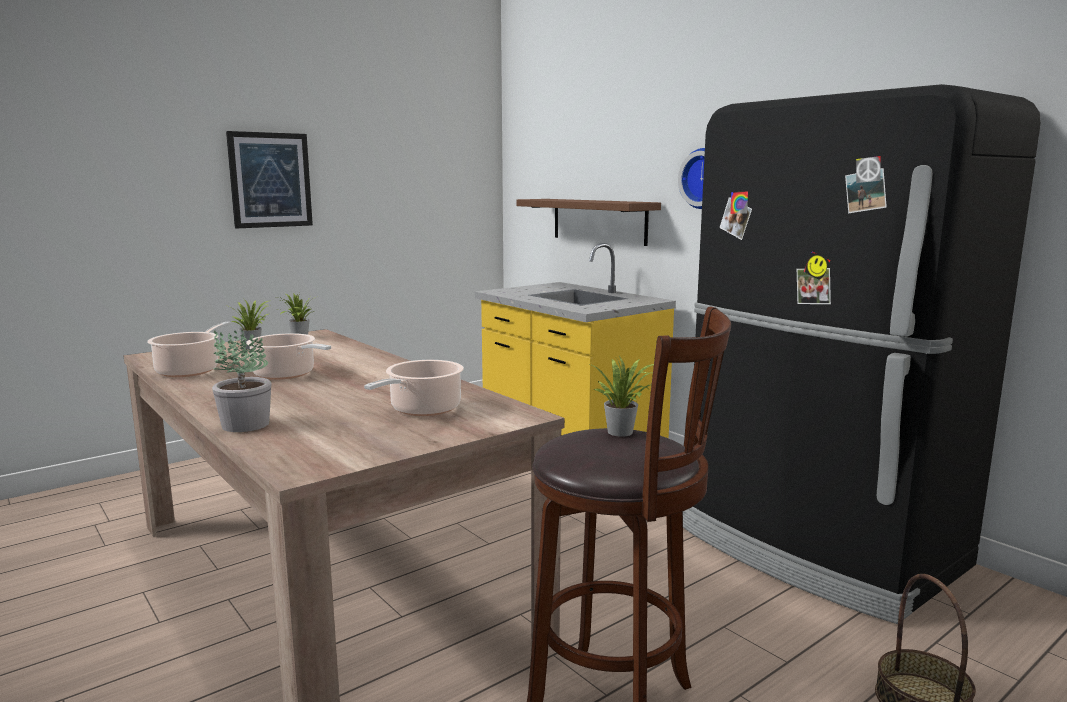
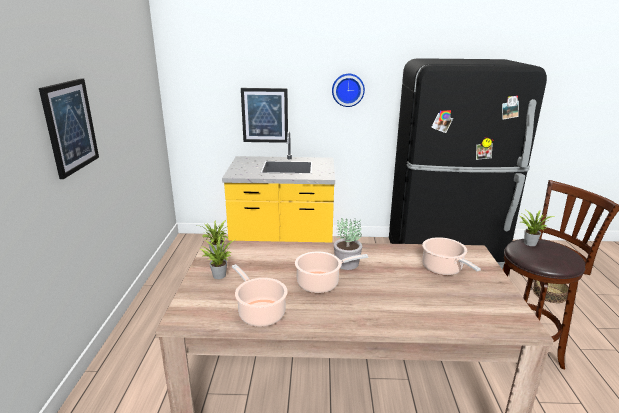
camera: 50 degrees left, 10 degrees up
potted plant [212,329,271,432] -> potted plant moved to [334,218,362,270]
brown shelf [516,199,661,246] -> picture [241,88,288,143]

